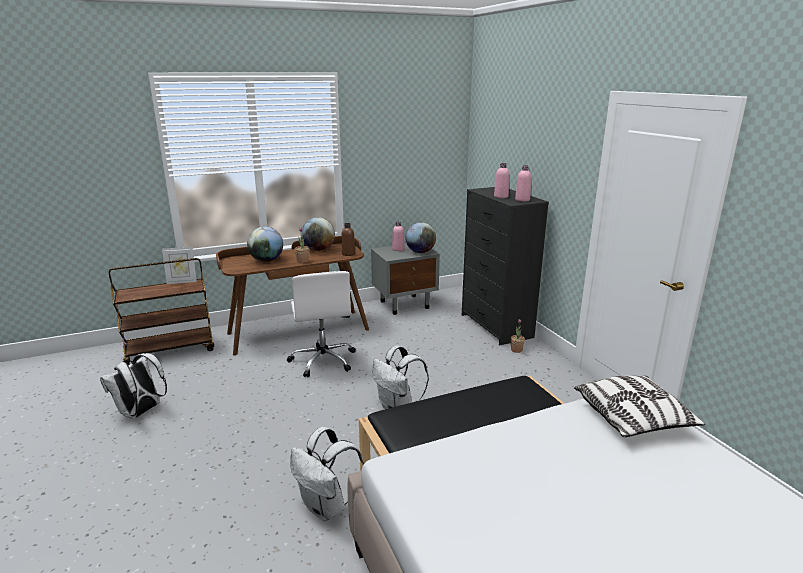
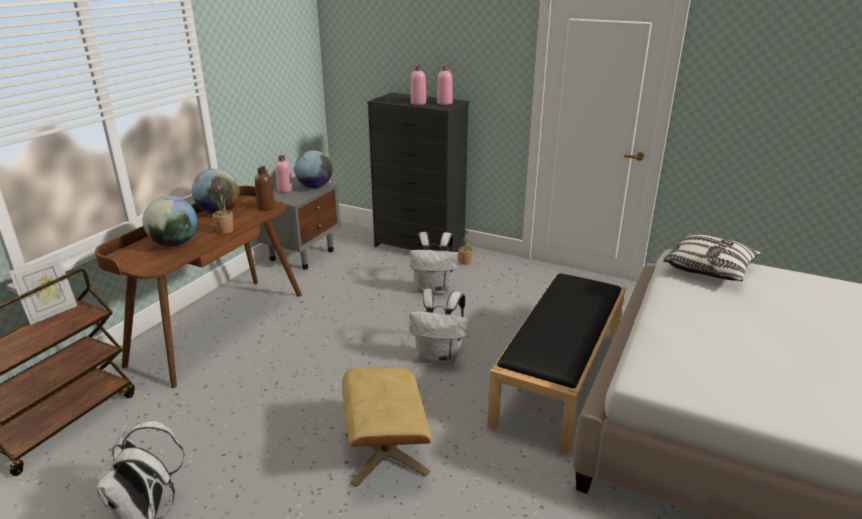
camera: 40 degrees left, 5 degrees up
white office chair [286,271,356,377] -> none
white backpack [290,427,364,521] -> white backpack moved to [410,232,459,294]
none -> beige ottoman [343,367,431,487]

